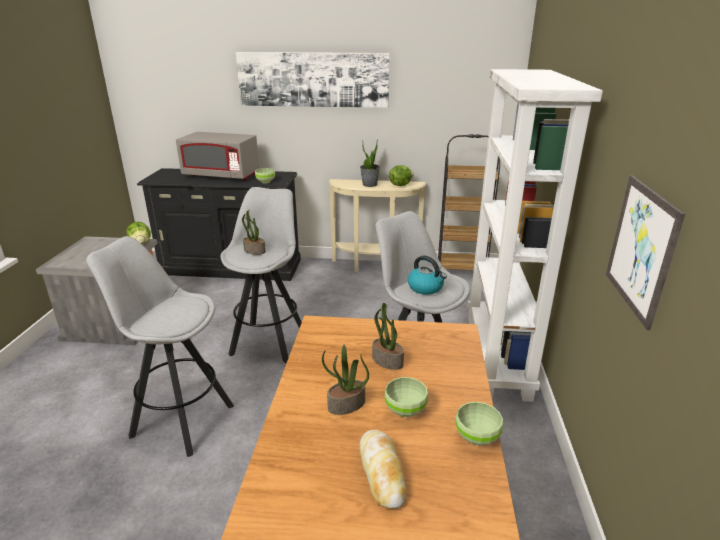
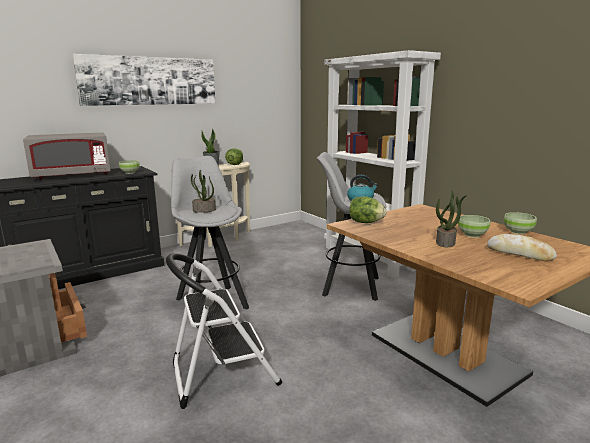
camera: 40 degrees left, 10 degrees down
grey stool [86,236,234,457] -> step ladder [166,253,282,409]
lettuce [126,222,151,245] -> lettuce moved to [349,196,386,223]
potted plant [372,303,404,370] -> none
brown cart [438,134,500,270] -> none
picture [606,176,685,330] -> none

